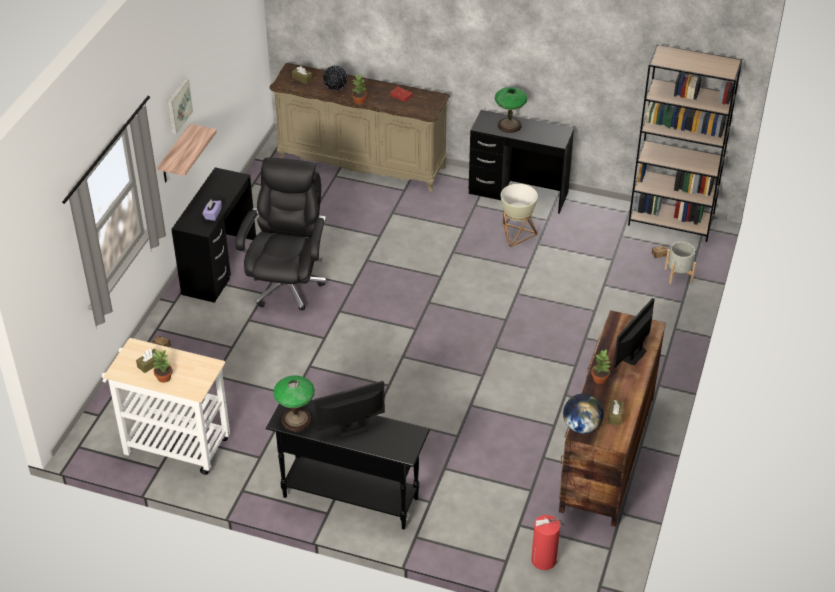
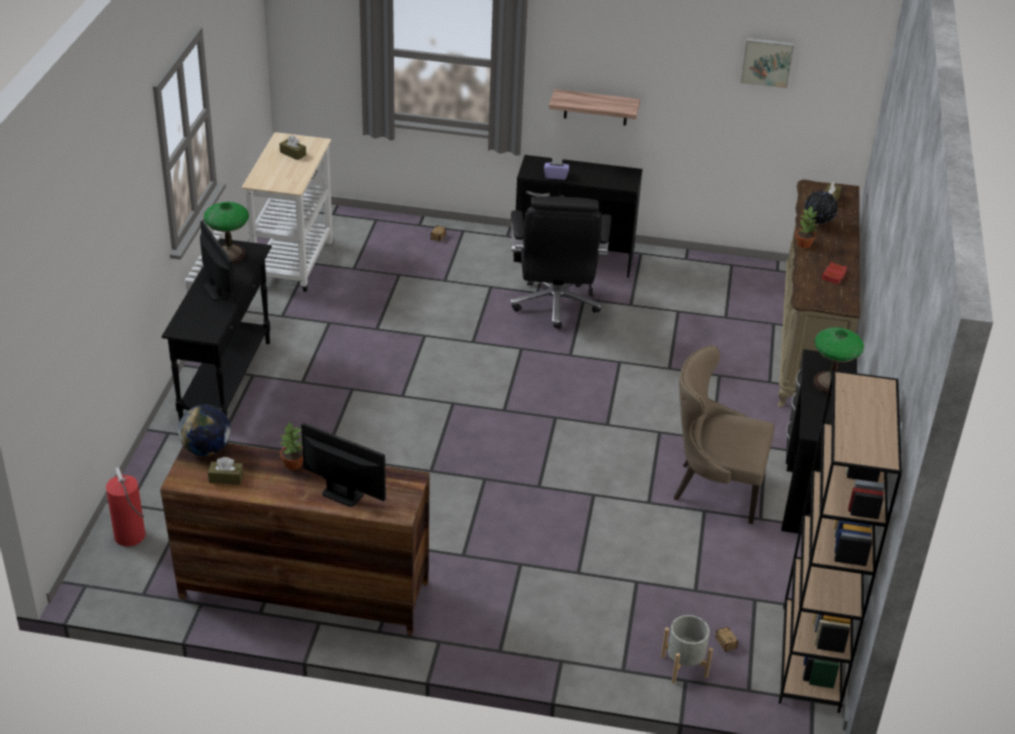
camera: 80 degrees right, 5 degrees down
potted plant [152,350,173,383] -> none
picture [167,78,193,134] -> picture moved to [740,38,794,88]
black office chair [235,158,326,311] -> black office chair turned 90 degrees clockwise [510,196,611,329]
planter [501,184,538,247] -> beige chair [674,345,774,524]

